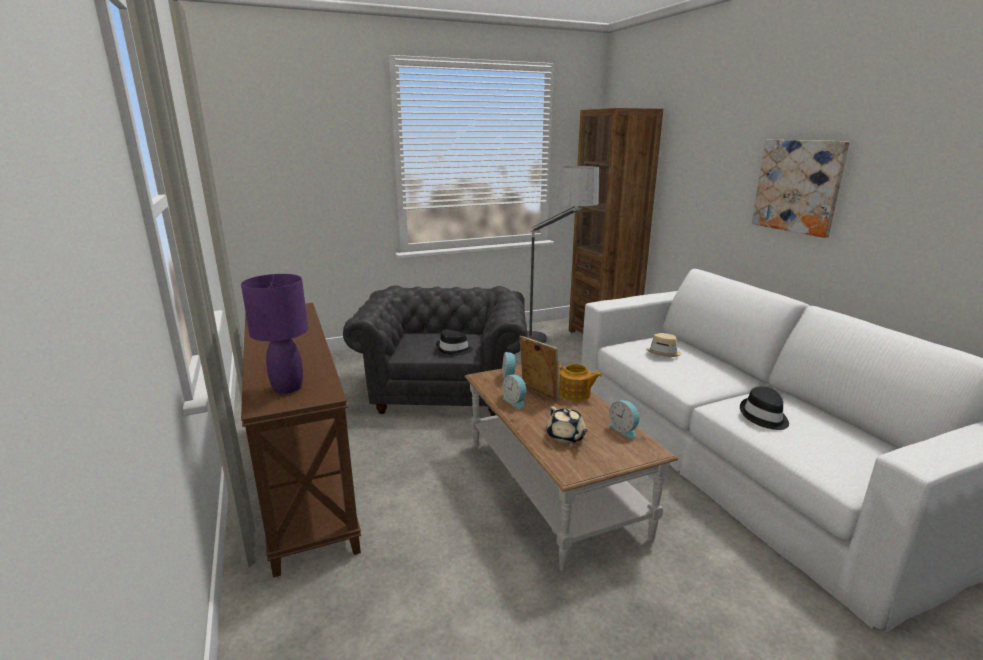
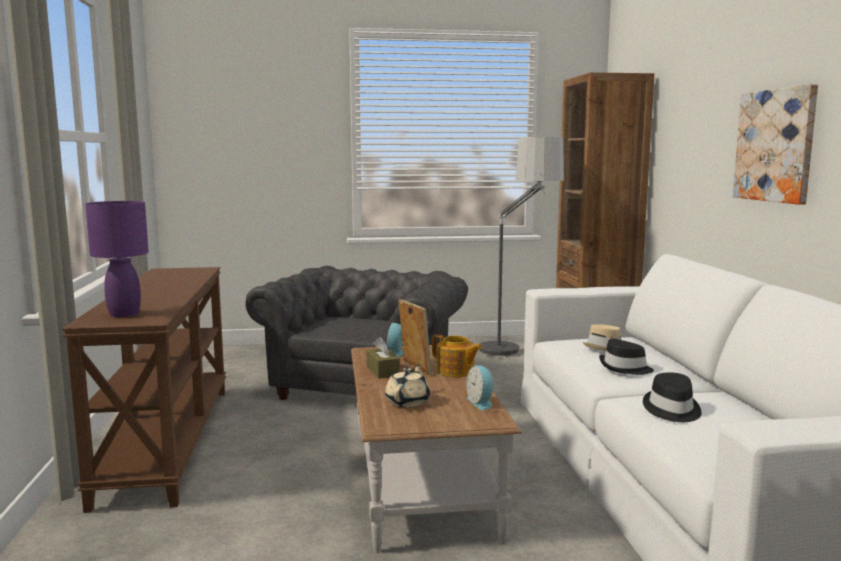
camera: 15 degrees right, 10 degrees down
black hat [436,329,473,355] -> black hat moved to [599,339,654,375]
alarm clock [502,375,527,409] -> brown tissue box [366,337,400,379]
beige teapot [546,407,587,444] -> beige teapot turned 150 degrees counterclockwise [385,365,430,407]

